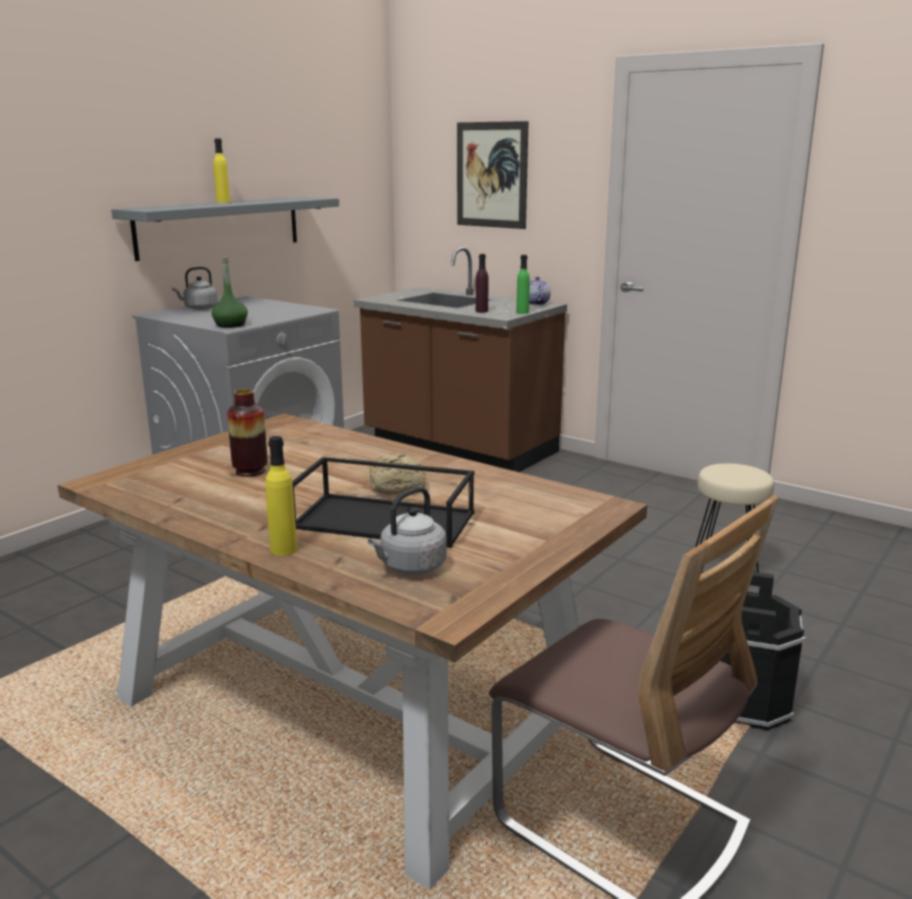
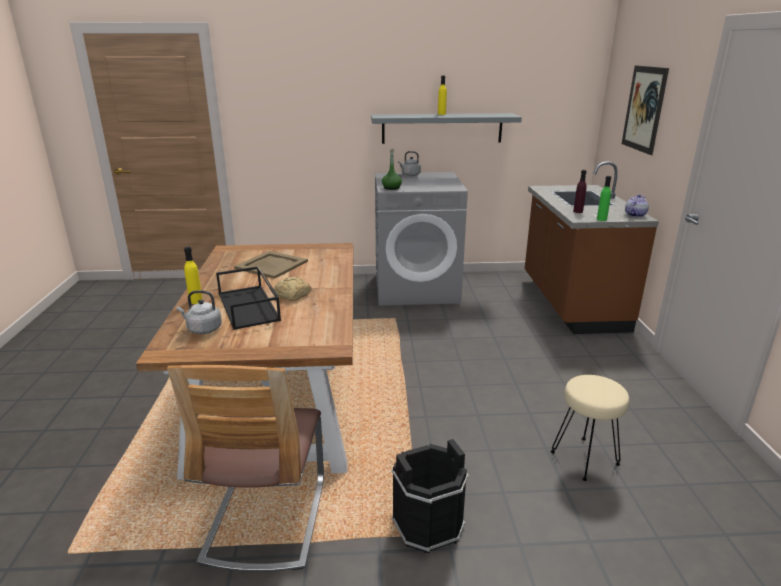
camera: 50 degrees right, 5 degrees up
vase [227,389,268,477] -> beige tray [234,251,308,279]

